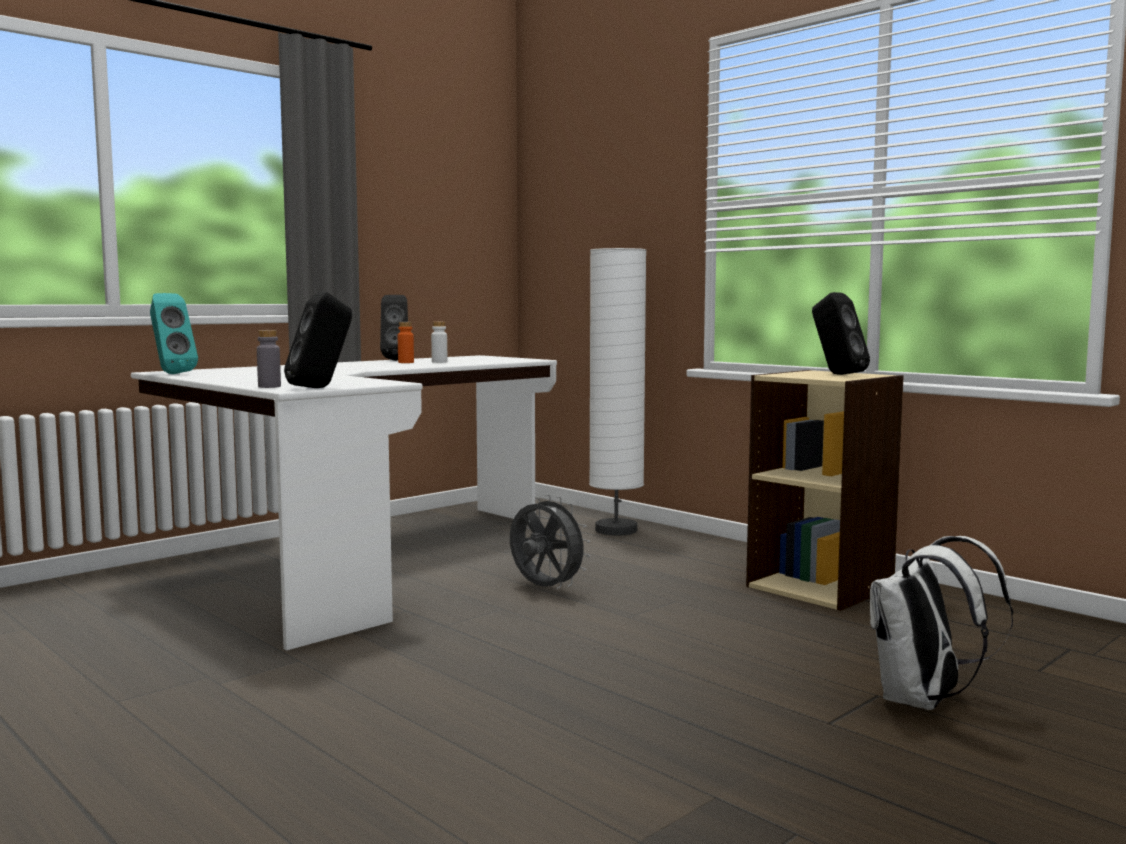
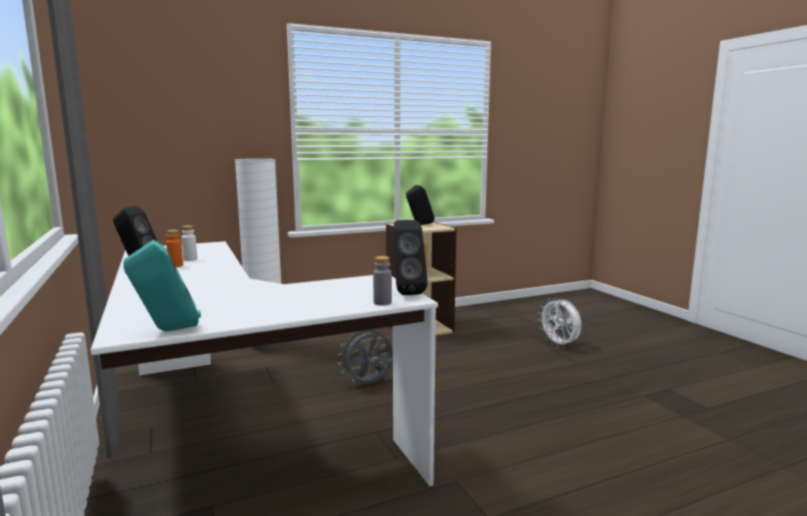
camera: 70 degrees left, 5 degrees up
white backpack [870,536,1013,710] -> white fan [538,298,582,348]

